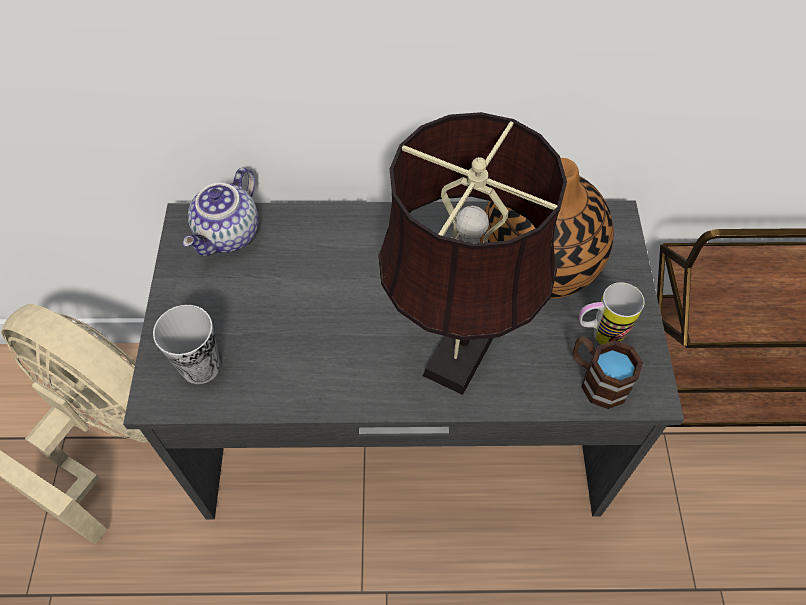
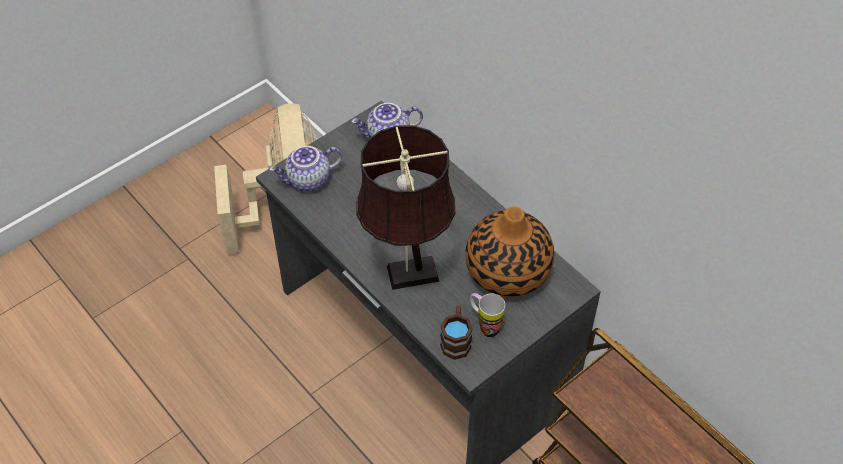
camera: 50 degrees right, 5 degrees down
cup [153,305,220,384] -> teapot [269,146,342,191]

